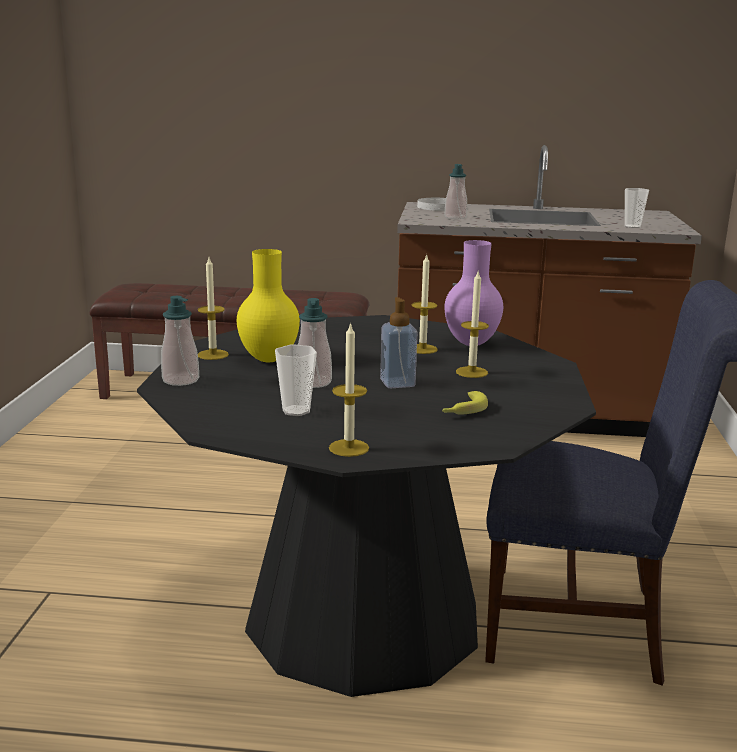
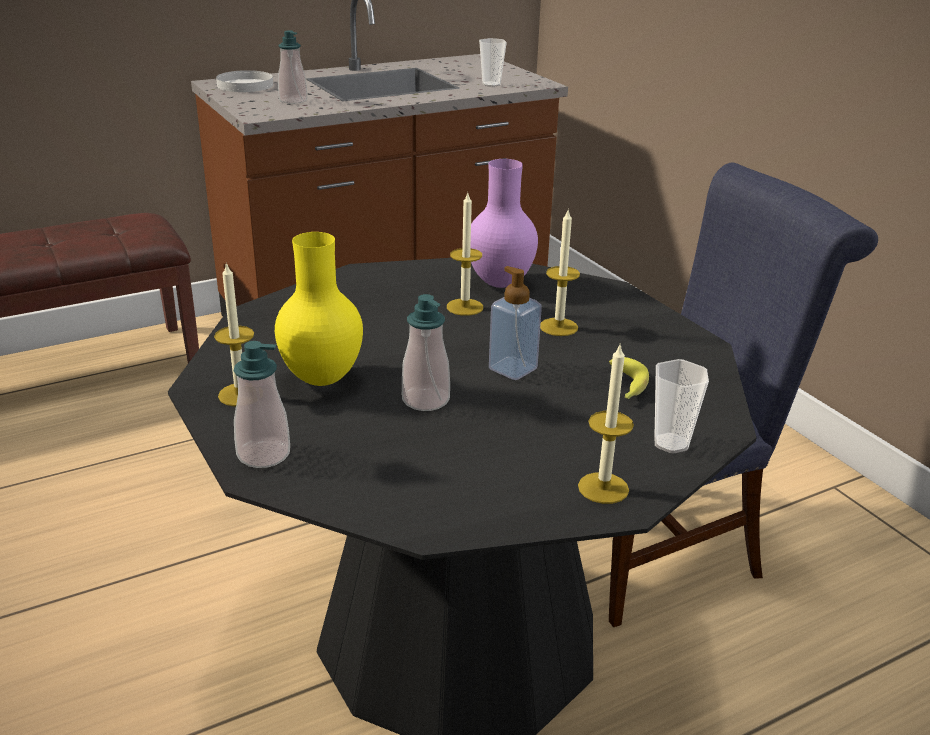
camera: 35 degrees left, 10 degrees up
cup [275,344,317,416] -> cup moved to [654,359,709,453]

